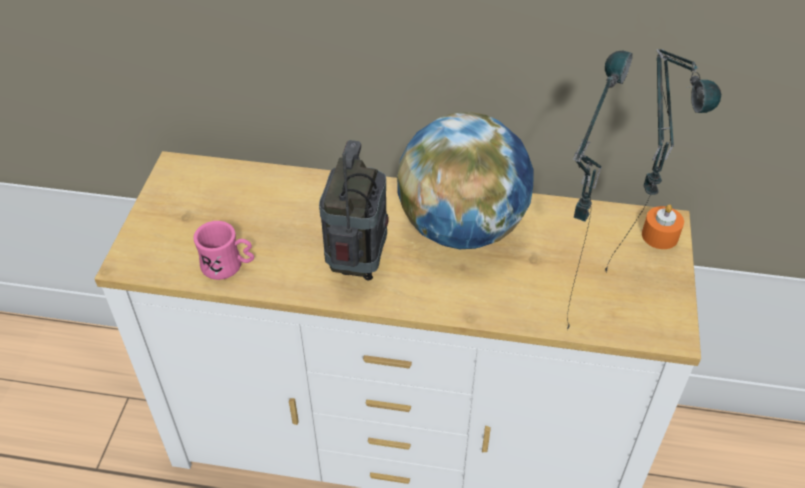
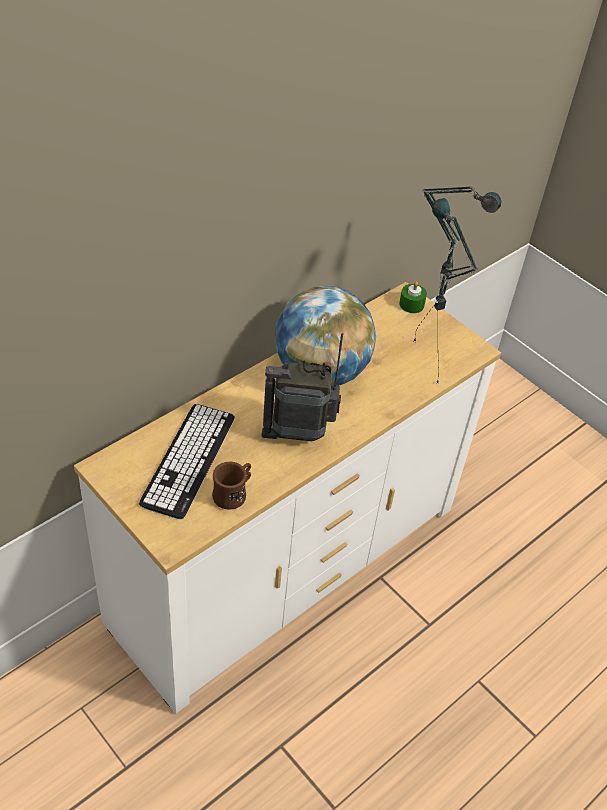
camera: 55 degrees left, 0 degrees up
pink mug [193,221,254,280] -> brown mug [212,462,251,510]
radio [319,140,389,281] -> radio turned 45 degrees counterclockwise [262,333,343,441]
orange candle [642,204,684,249] -> green candle [399,281,427,313]
none -> keyboard [139,404,235,519]

